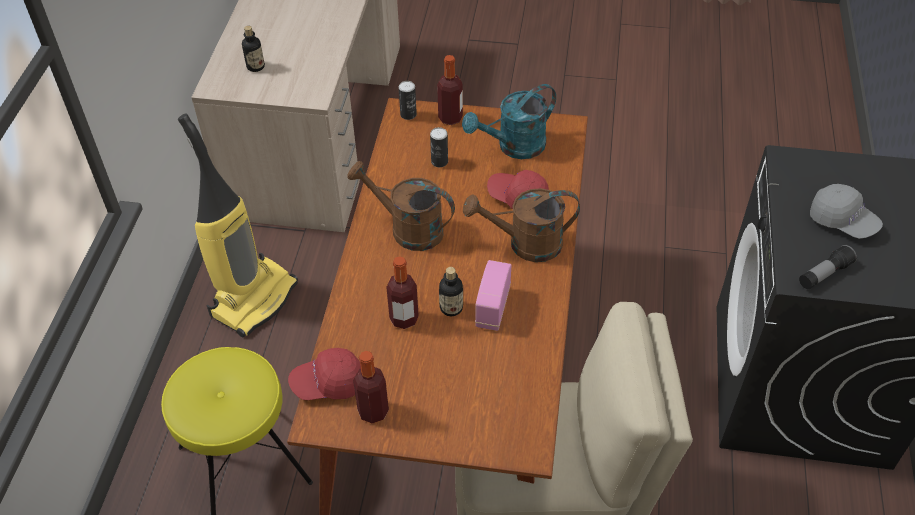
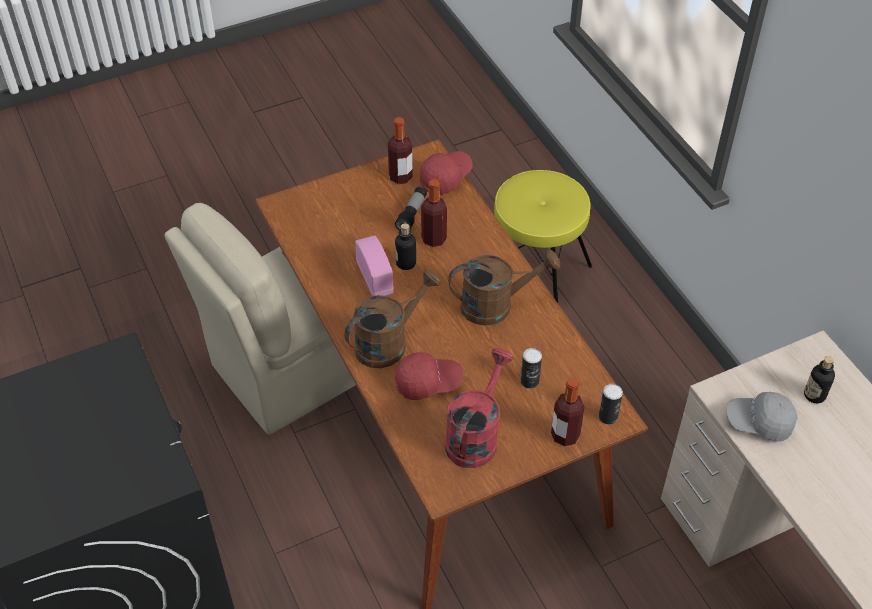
camera: 145 degrees right, 0 degrees up
vacuum cleaner [178,113,298,337] -> none
turquoise watering can [462,84,556,159] -> red watering can [445,348,513,468]
flashlight [799,245,857,289] -> flashlight moved to [395,187,427,230]
grey cap [810,184,883,239] -> grey cap moved to [726,392,798,441]

